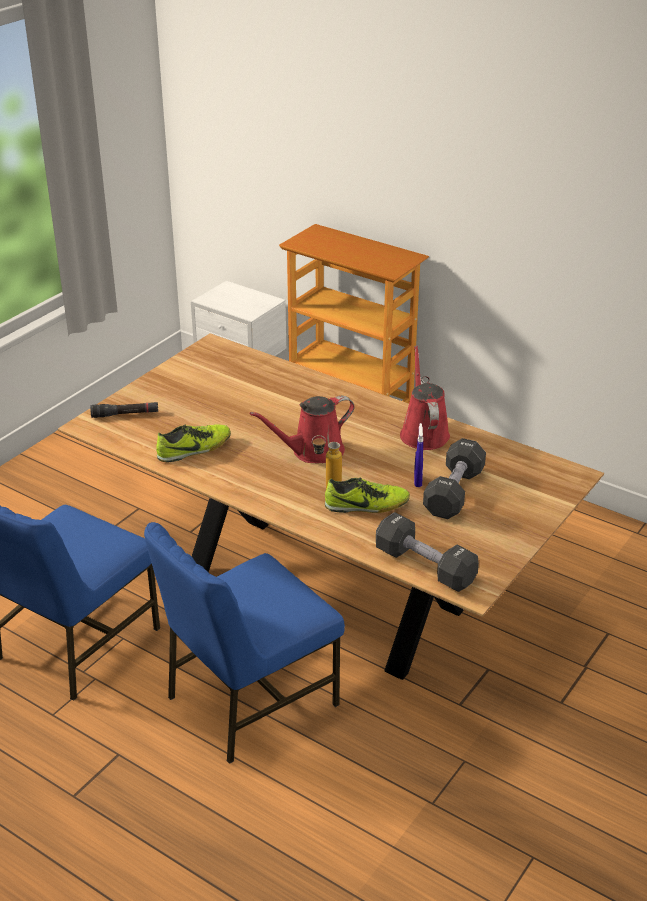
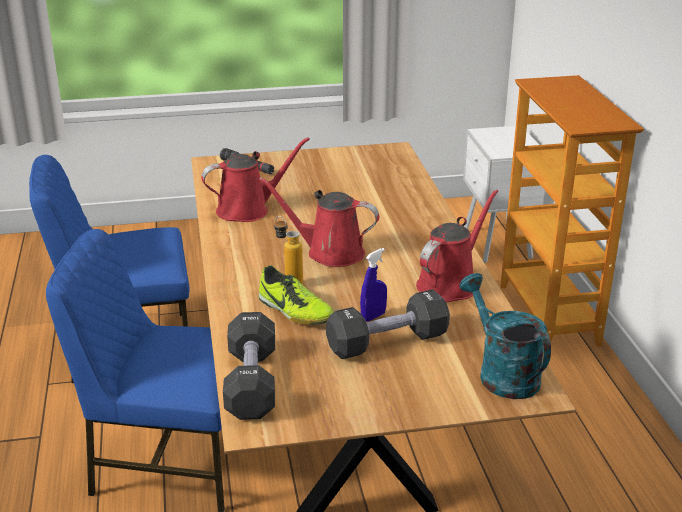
camera: 45 degrees right, 5 degrees down
shoe [156,424,231,463] -> red watering can [201,137,310,222]
none -> turquoise watering can [459,273,551,399]

